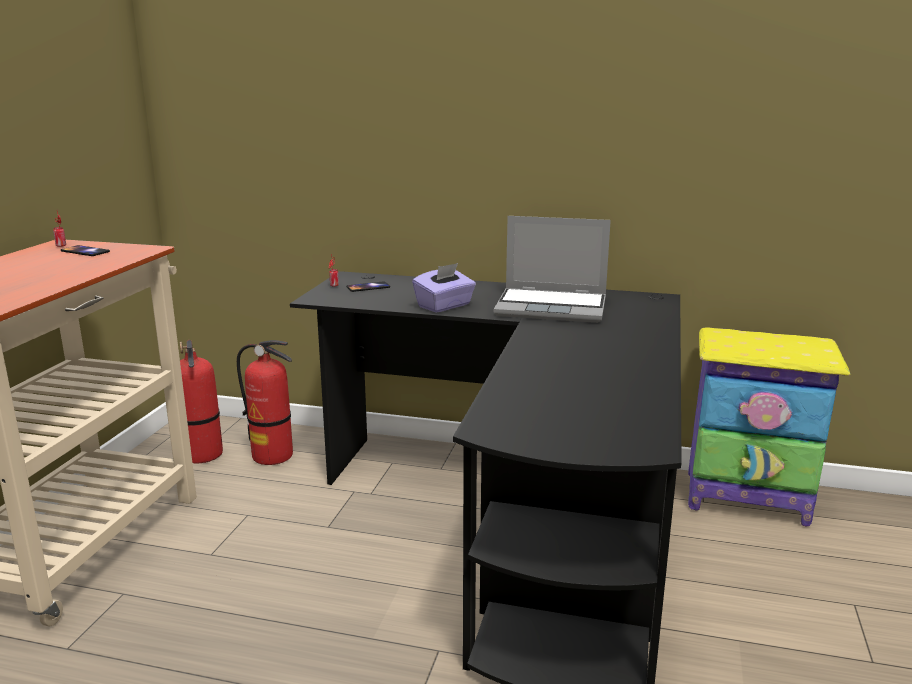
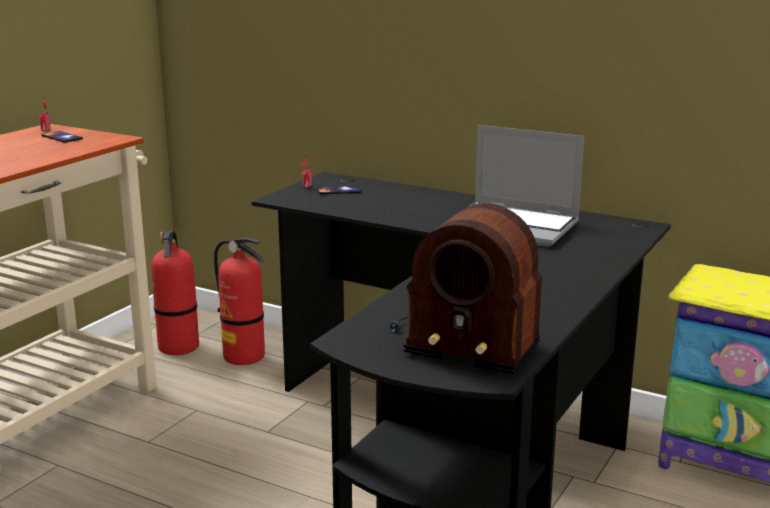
camera: 15 degrees right, 0 degrees up
purple tissue box [412,263,476,313] -> none
none -> radio [390,203,542,374]

